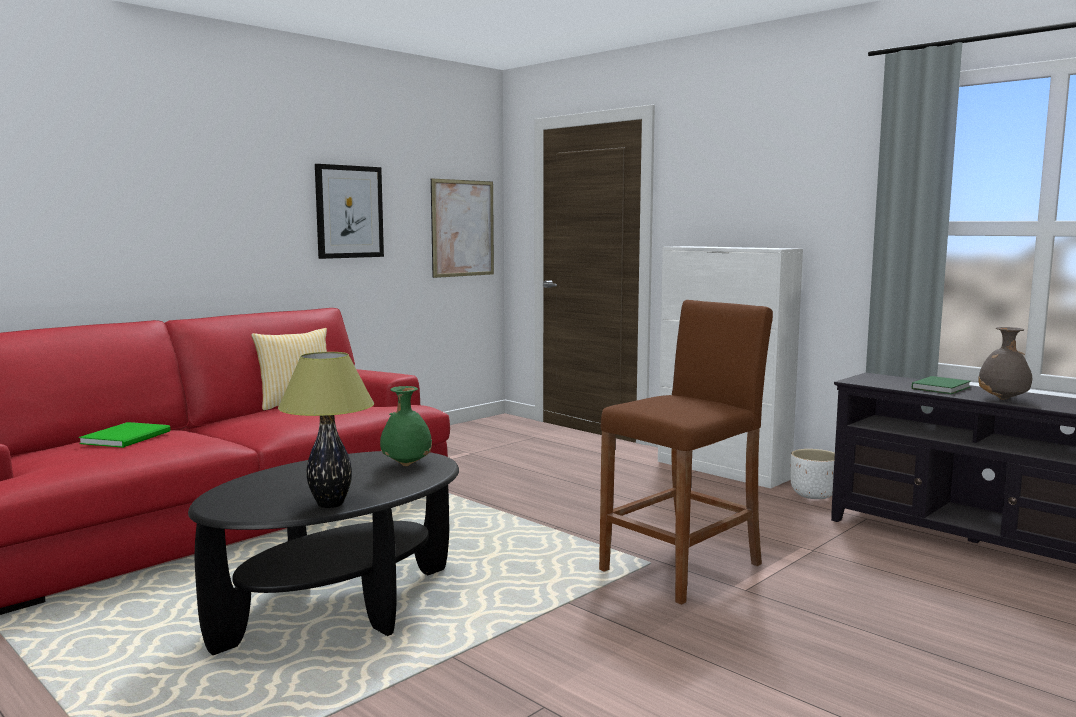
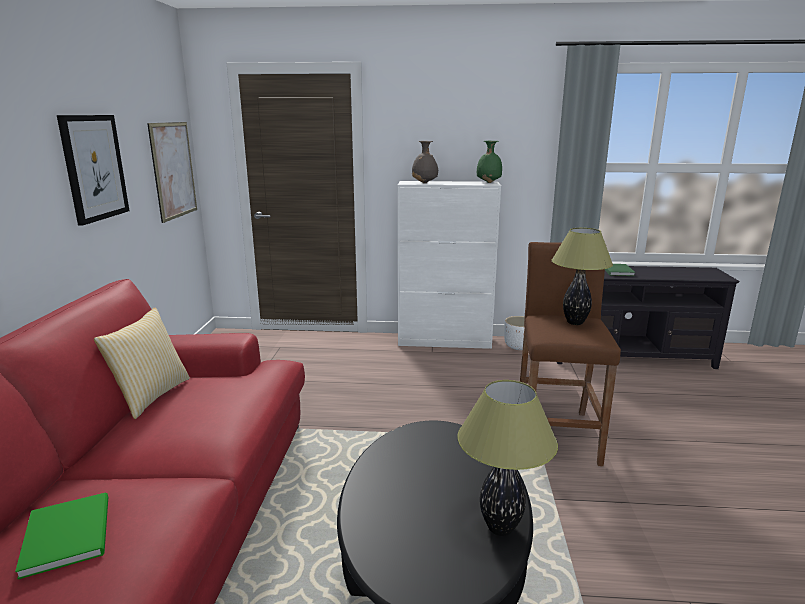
camera: 40 degrees left, 10 degrees up
green vase [380,386,432,466] -> green vase moved to [477,141,502,183]
grey vase [978,327,1032,400] -> grey vase moved to [412,141,438,183]
none -> table lamp [552,228,613,325]

